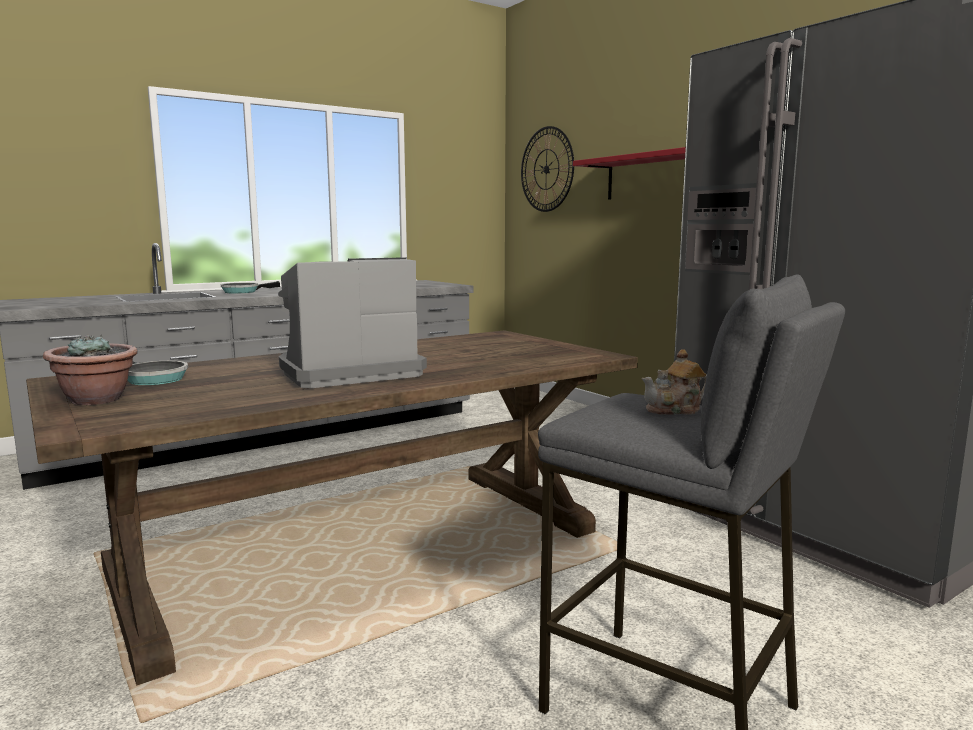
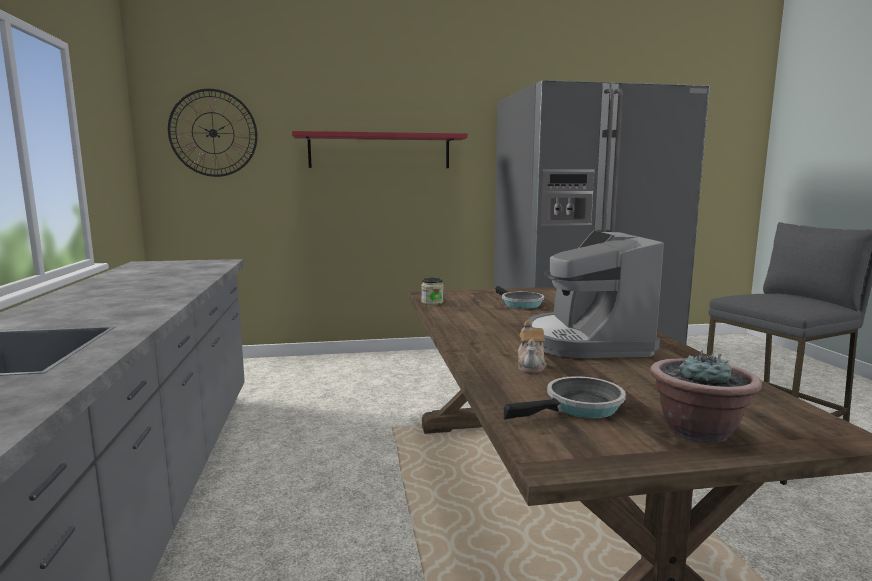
camera: 65 degrees left, 0 degrees up
frying pan [221,281,280,293] -> frying pan moved to [495,286,544,309]
teapot [642,349,707,415] -> teapot moved to [518,320,547,373]
none -> jar [421,278,444,305]

